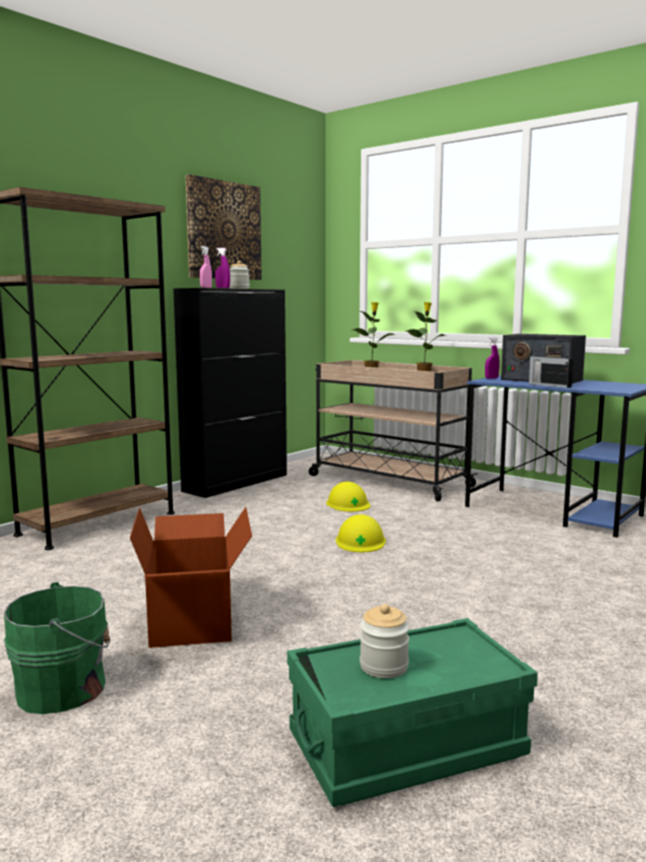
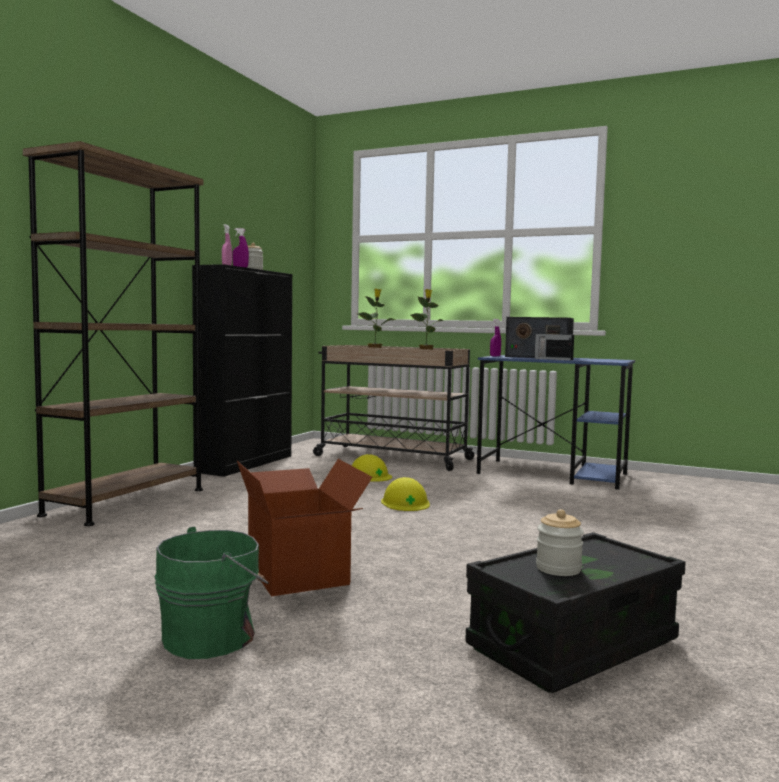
camera: 15 degrees left, 5 degrees down
picture [186,174,262,280] -> none
green storage box [287,618,538,807] -> black storage box [465,532,685,693]

